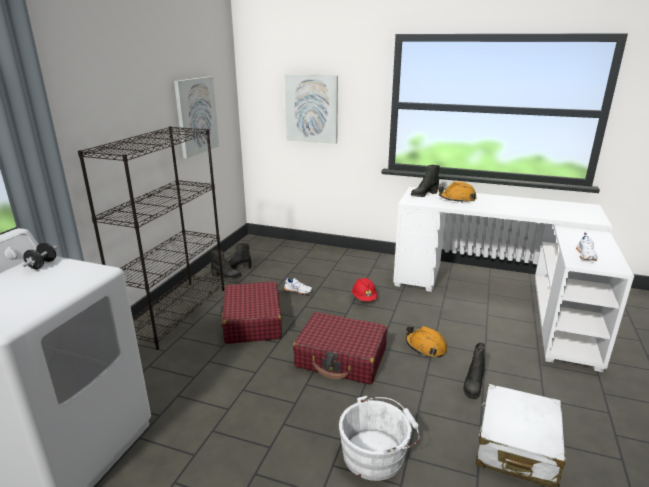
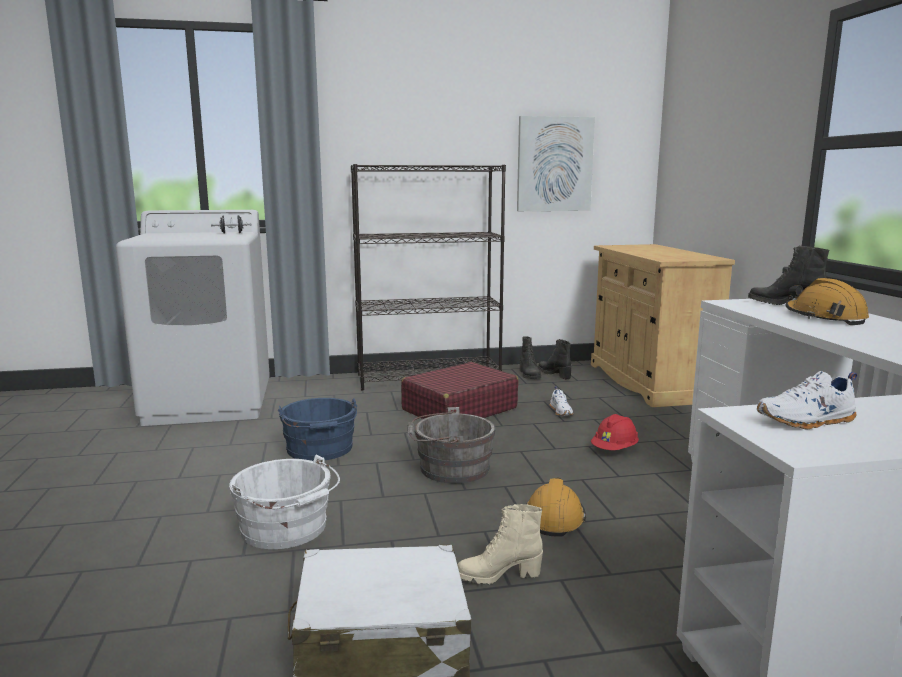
camera: 60 degrees right, 10 degrees down
picture [284,74,338,144] -> none
red suitcase [293,312,387,384] -> grey bucket [407,407,496,484]
black boot [463,342,485,399] -> beige boot [458,504,543,585]
none -> blue bucket [278,398,357,461]
none -> beige cabinet [591,244,735,407]

